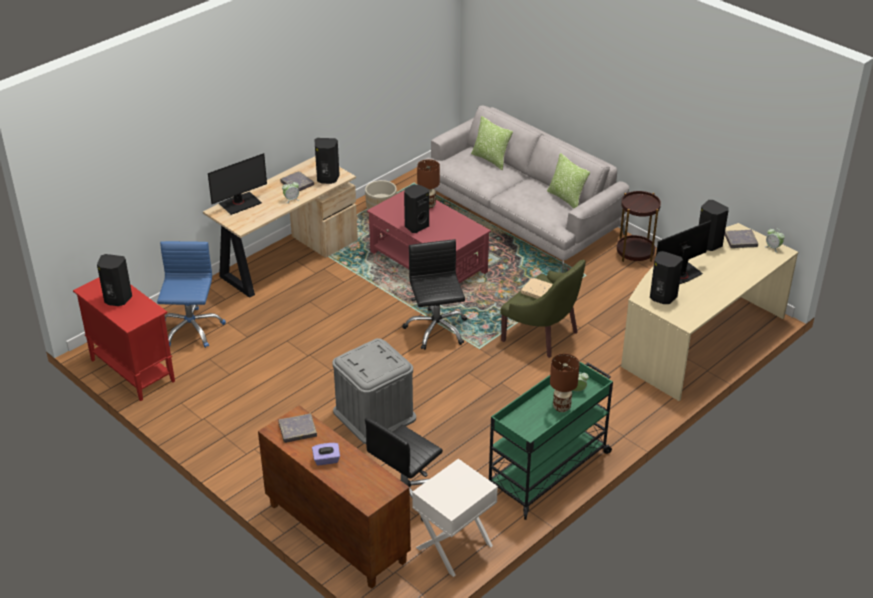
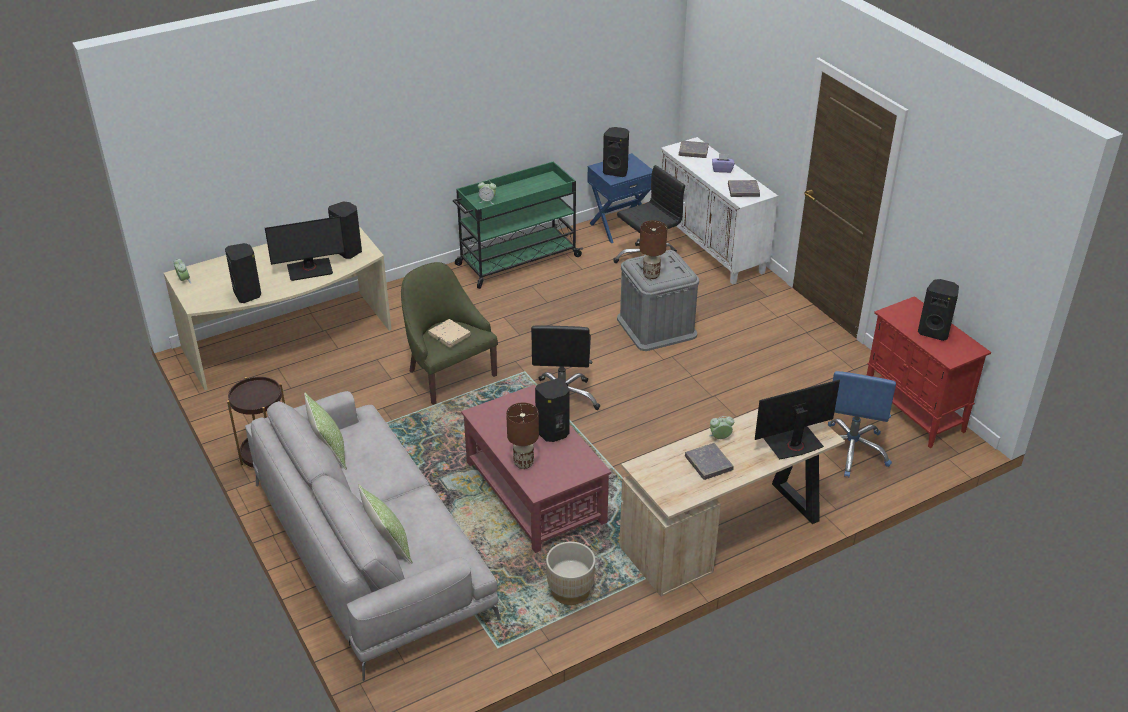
camera: 165 degrees left, 0 degrees up
brown cabinet [258,405,411,589] -> white cabinet [660,137,778,284]
black speaker [315,138,340,184] -> black speaker moved to [603,127,629,177]
white nightstand [412,459,498,577] -> blue nightstand [587,153,652,243]
brown table lamp [550,354,580,412] -> brown table lamp moved to [639,220,667,279]
grey book [725,230,758,248] -> grey book moved to [679,141,709,158]

